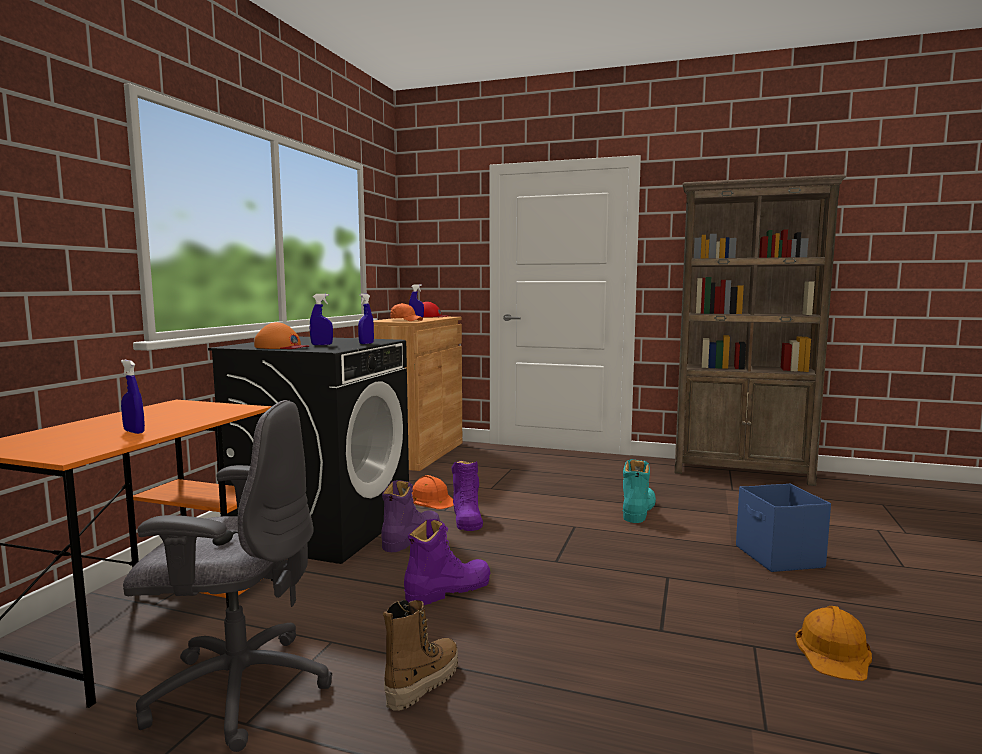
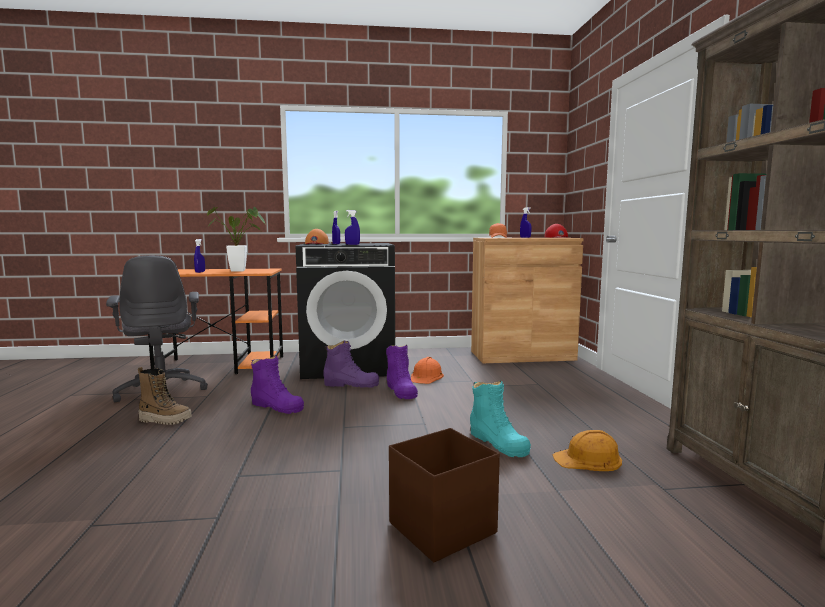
camera: 65 degrees right, 0 degrees up
purple boot [452,461,483,531] -> purple boot turned 75 degrees counterclockwise [386,345,418,399]
turquoise boot [623,459,656,523] -> turquoise boot turned 60 degrees clockwise [470,381,531,457]
blue storage box [736,484,831,572] -> brown storage box [389,428,500,563]
orange hard hat [795,606,872,681] -> orange hard hat moved to [552,430,622,471]
none -> potted plant [207,207,265,272]

